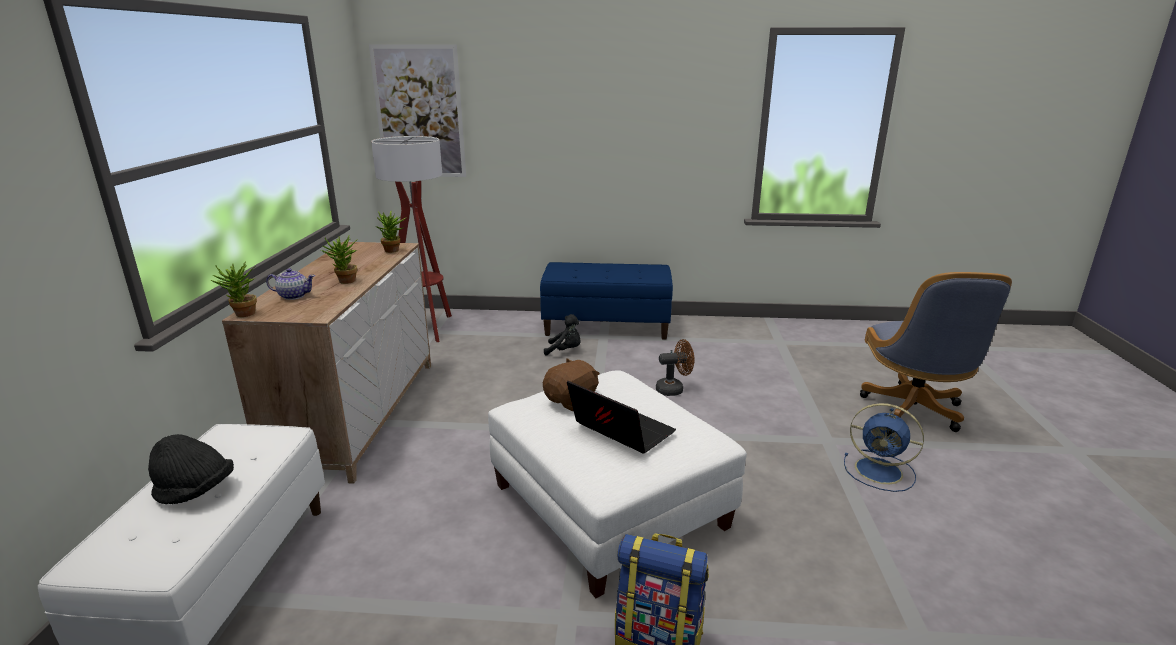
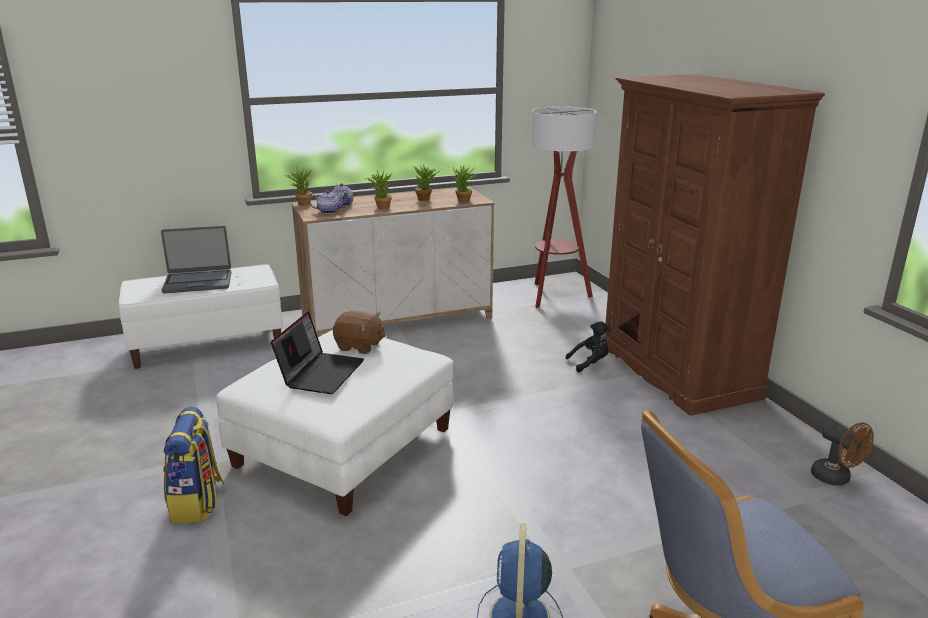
camera: 65 degrees right, 0 degrees up
black hat [148,434,234,504] -> laptop [161,226,232,293]
picture [369,44,466,177] -> none
blue bench [540,262,673,340] -> brown wardrobe [604,74,825,416]
black plush toy [544,314,581,355] -> black plush toy turned 90 degrees counterclockwise [566,321,611,372]
brown fan [656,339,695,396] -> brown fan moved to [811,422,874,486]
none -> teapot [309,190,346,214]
none -> potted plant [414,165,440,201]

